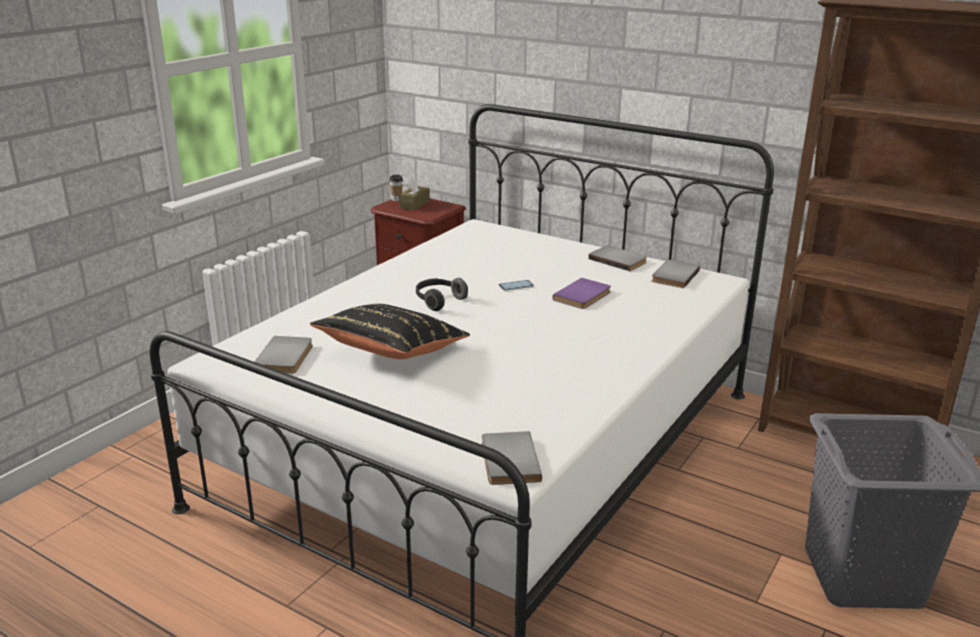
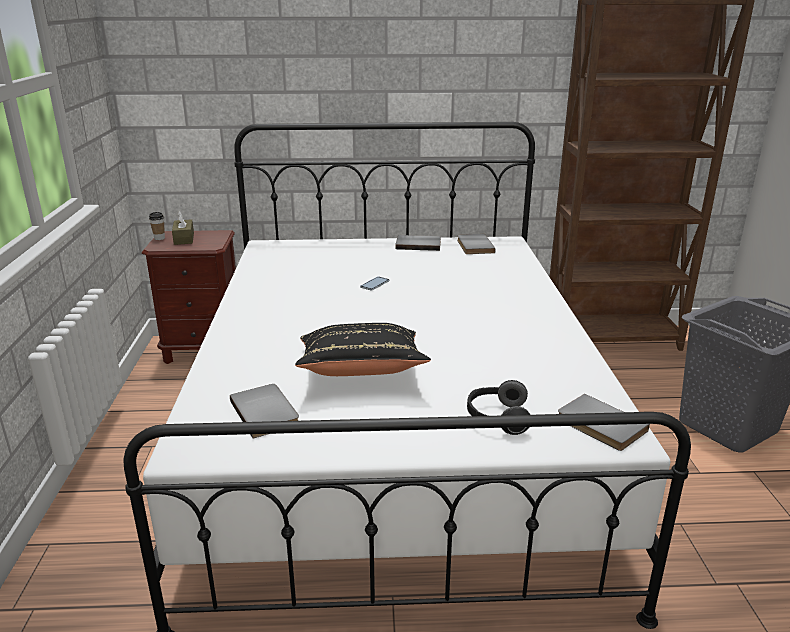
camera: 35 degrees left, 0 degrees up
headphones [416,278,468,311] -> headphones moved to [467,380,530,435]
purple book [553,278,611,309] -> none

